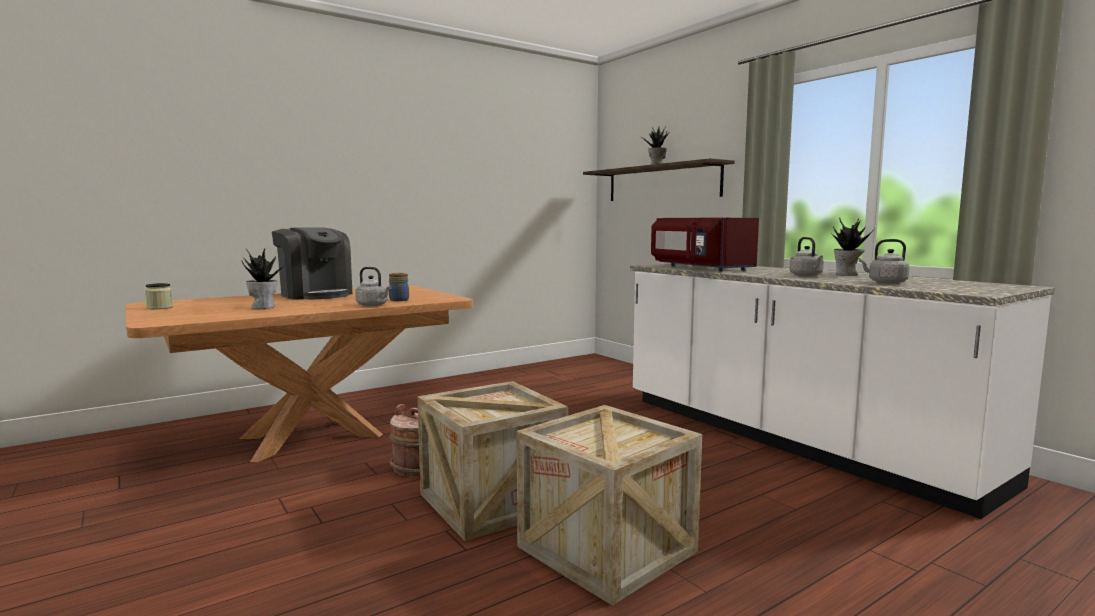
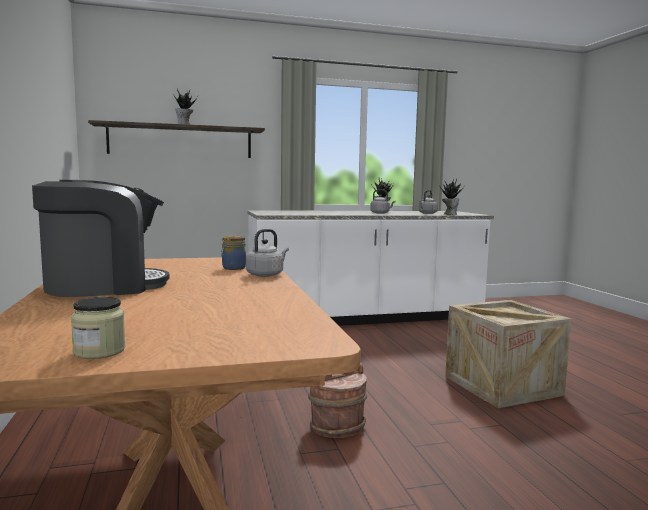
camera: 70 degrees left, 0 degrees up
potted plant [241,249,288,309] -> potted plant moved to [439,179,464,215]
crate [417,381,568,541] -> none
red microwave [651,218,759,272] -> none

